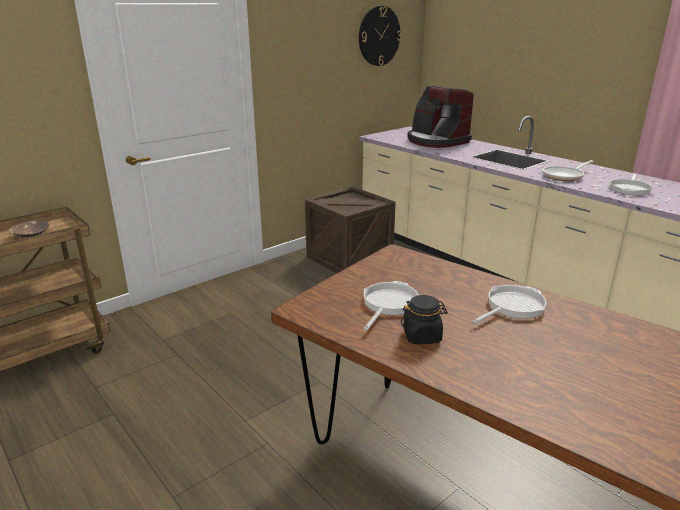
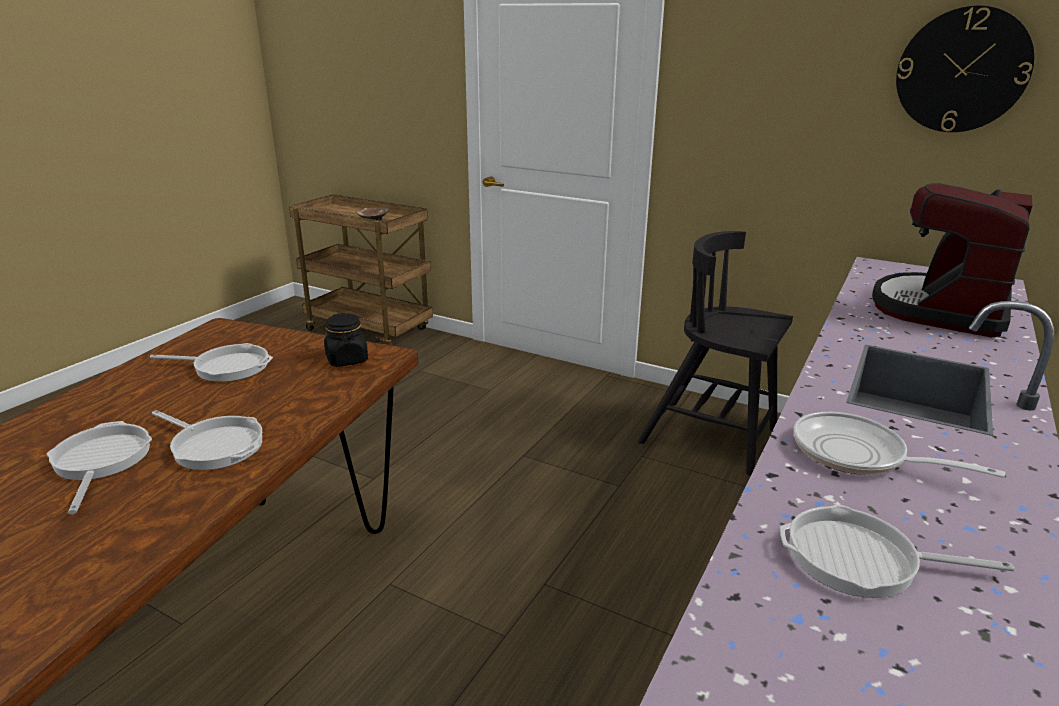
camera: 70 degrees right, 0 degrees up
crate [305,187,396,273] -> black chair [638,231,793,476]
black jar [401,295,448,344] -> black jar moved to [324,313,368,367]
none -> frying pan [47,421,152,514]

